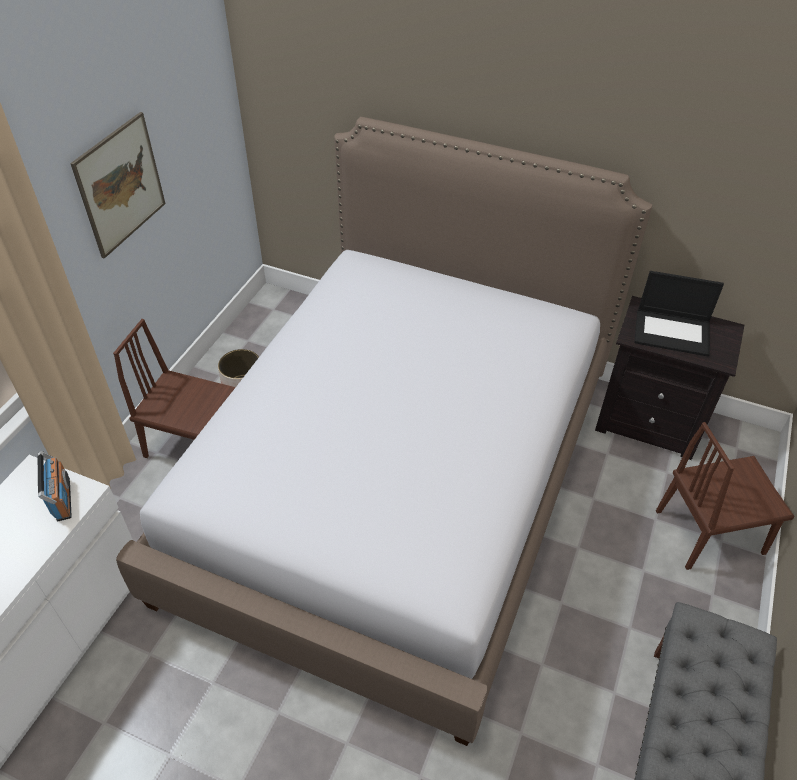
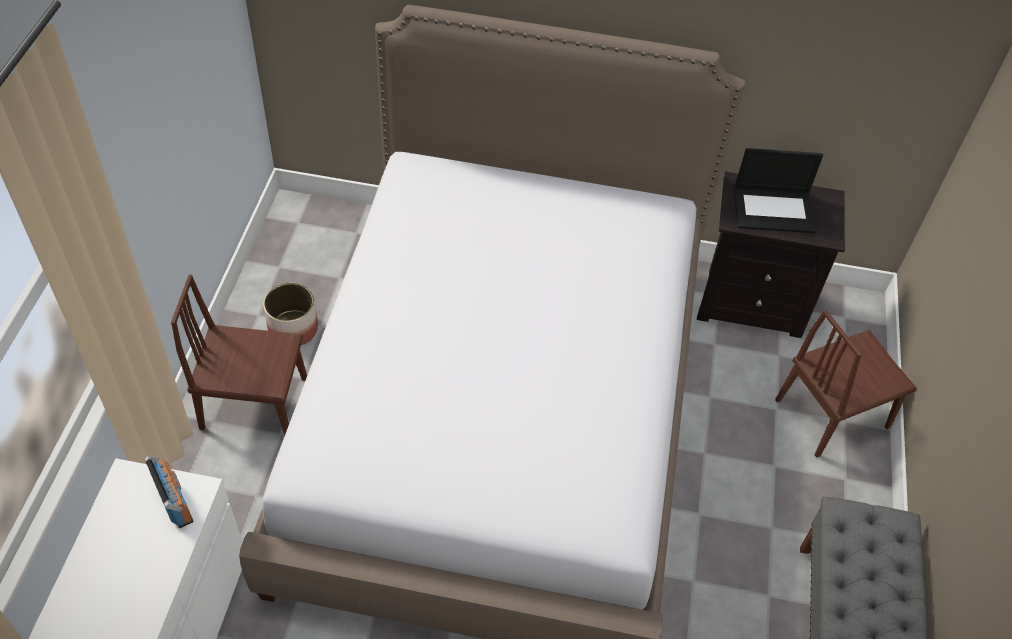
camera: 15 degrees left, 5 degrees up
picture [70,112,166,259] -> none

